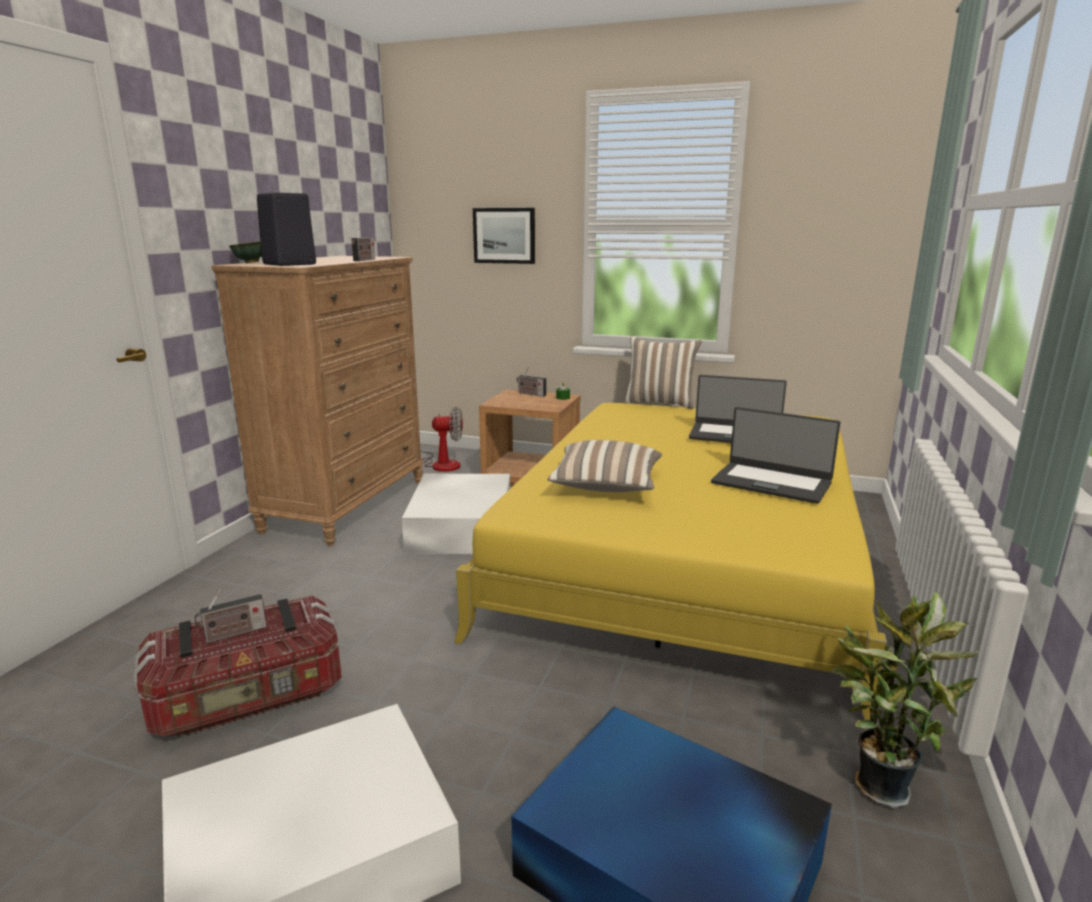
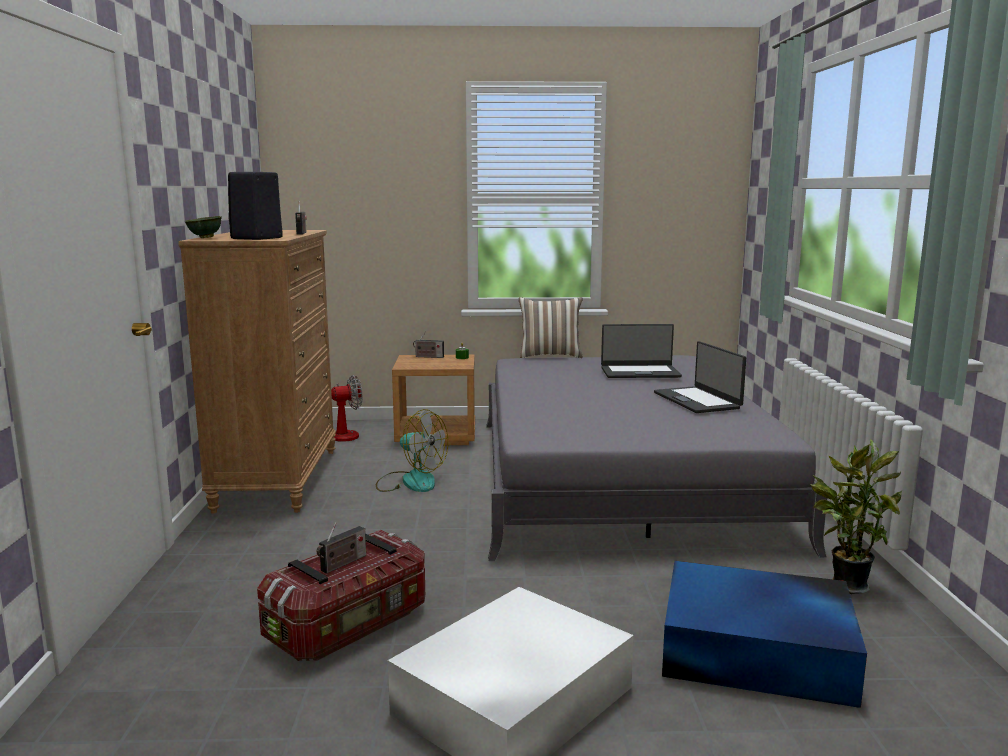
camera: 20 degrees left, 5 degrees down
white storage box [402,474,510,554] -> fan [376,409,448,492]
yellow bed [454,403,887,726] -> grey bed [486,355,827,561]
picture [473,208,535,264] -> none
pillow [547,440,662,492] -> none
laptop [711,407,840,504] -> laptop turned 60 degrees clockwise [654,341,746,413]

